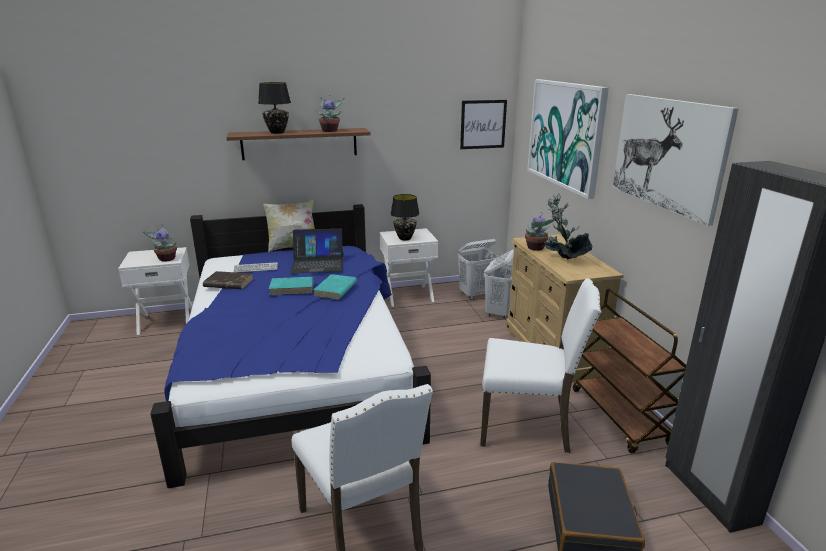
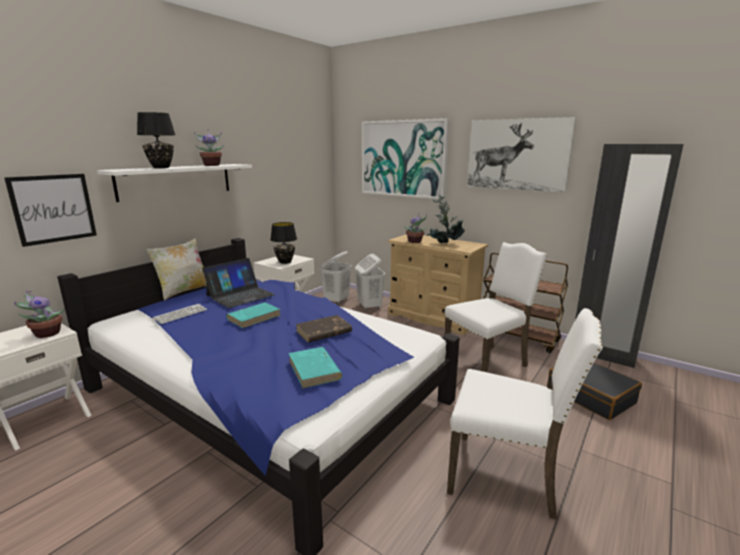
camera: 40 degrees left, 5 degrees down
brown book [203,271,253,289] -> brown book moved to [296,315,352,342]
brown shelf [226,128,371,160] -> white shelf [97,164,252,202]
turquoise book [314,274,357,299] -> turquoise book moved to [288,347,343,388]
picture [460,100,507,149] -> picture moved to [4,174,97,247]

